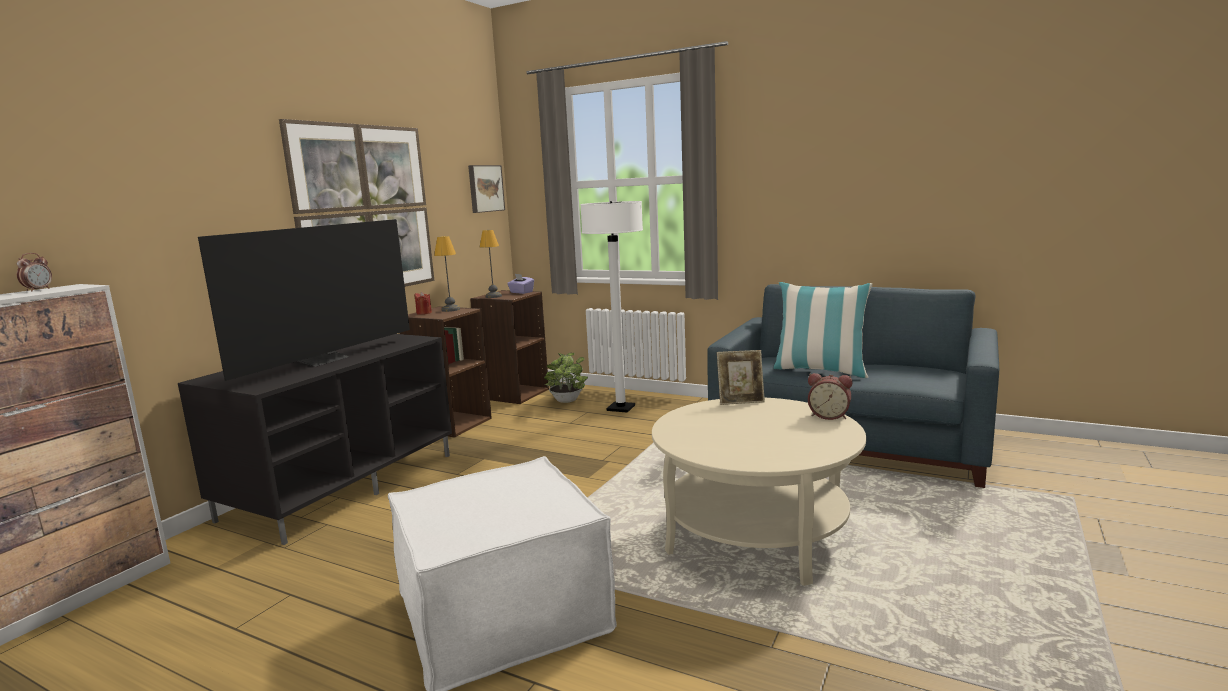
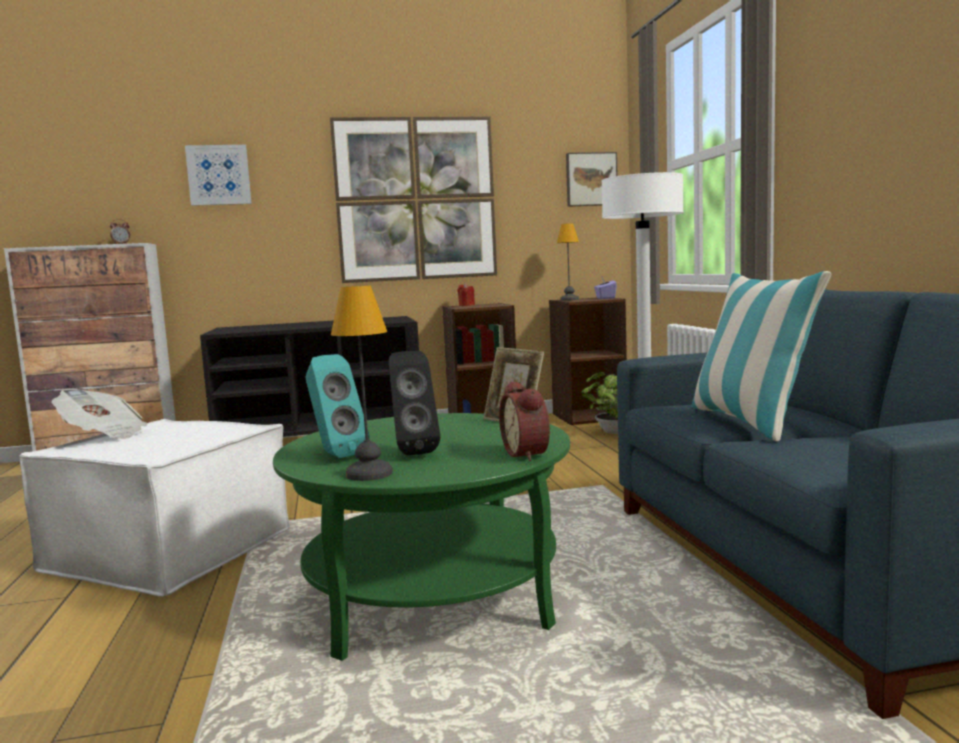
camera: 50 degrees right, 5 degrees down
television [198,219,410,381] -> none
table lamp [434,236,460,312] -> table lamp moved to [331,285,393,481]
beige coffee table [652,398,866,586] -> green coffee table [273,413,570,661]
none -> newspaper [52,389,147,439]
none -> picture [185,145,252,206]
none -> turquoise speaker [306,354,370,458]
none -> black speaker [389,351,440,455]

